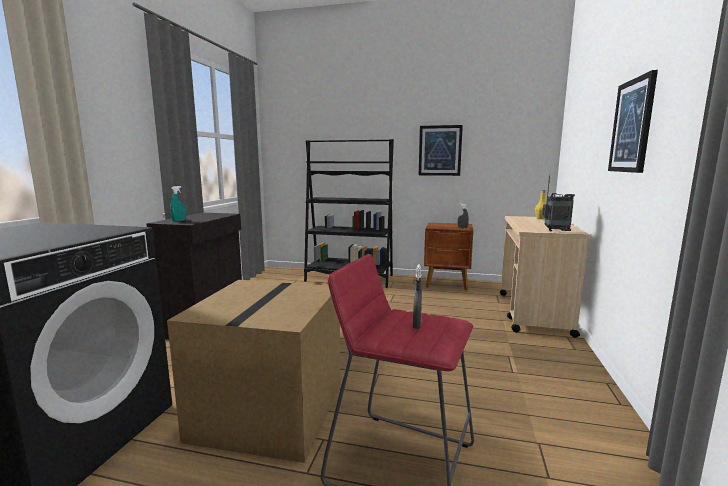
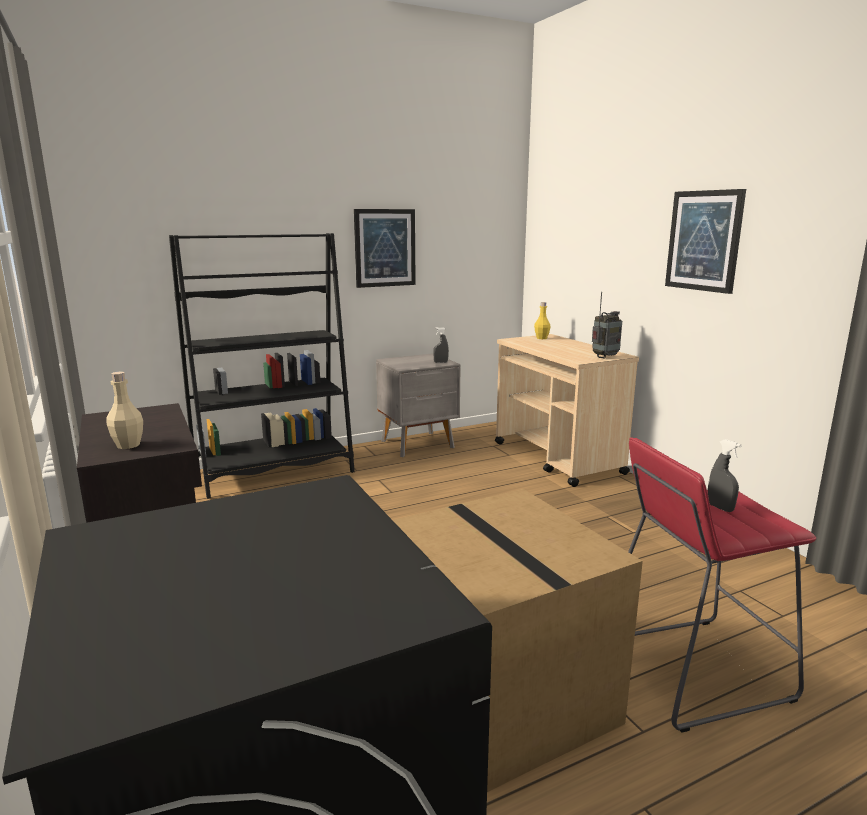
camera: 40 degrees left, 5 degrees up
turquoise spray bottle [171,186,186,222] -> beige bottle [106,372,143,449]
brown nightstand [424,223,473,291] -> grey nightstand [376,353,461,457]

